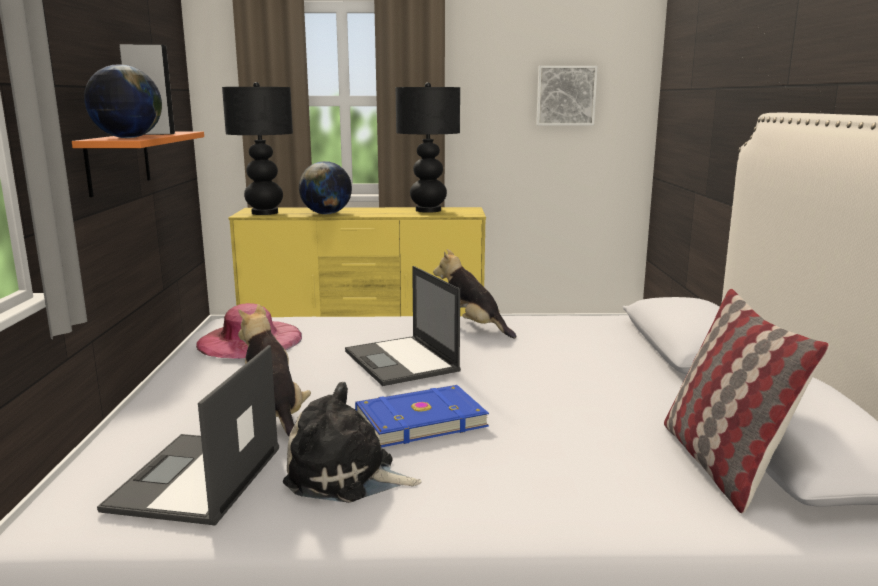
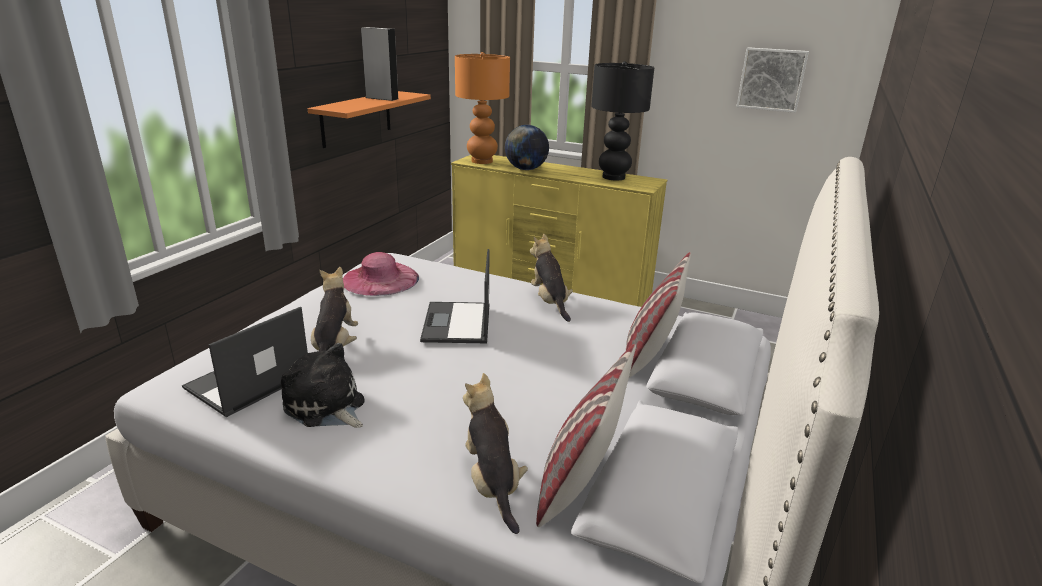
camera: 25 degrees right, 10 degrees up
globe [84,64,162,138] -> none
black table lamp [222,82,293,215] -> orange table lamp [455,52,510,164]
blue book [355,385,489,447] -> none
none -> plush toy [463,373,528,534]
none -> pillow [626,252,691,378]

